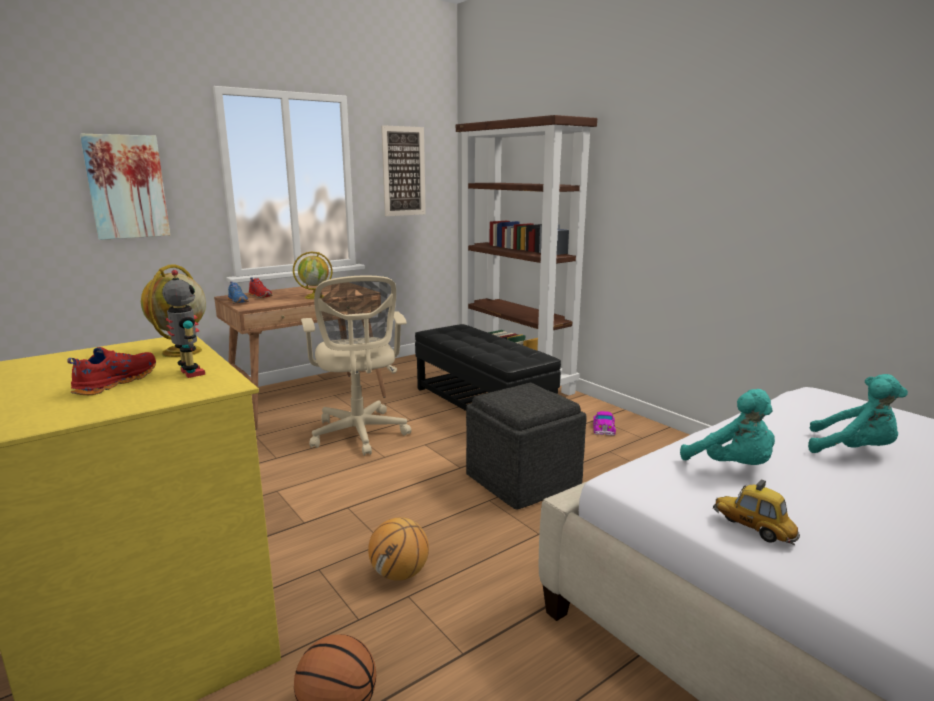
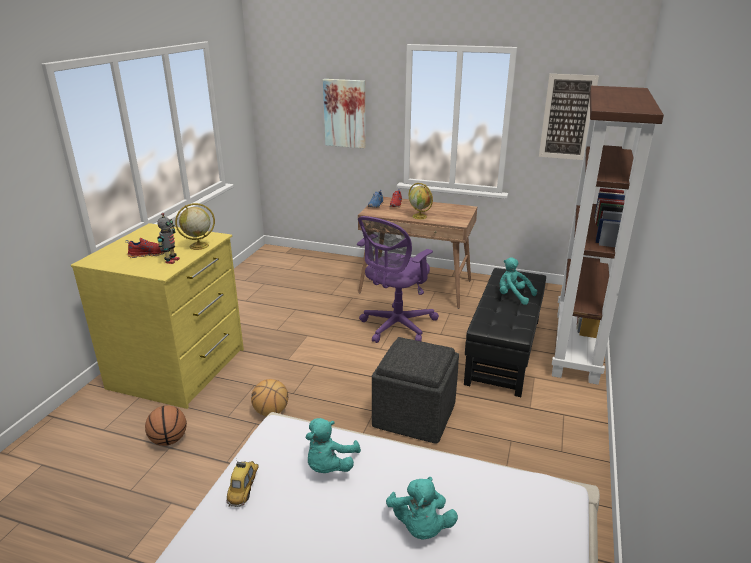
camera: 55 degrees right, 10 degrees up
beige office chair [301,275,411,456] -> purple office chair [357,216,439,343]
toy car [593,411,616,436] -> none
none -> turquoise plush toy [500,257,537,305]

